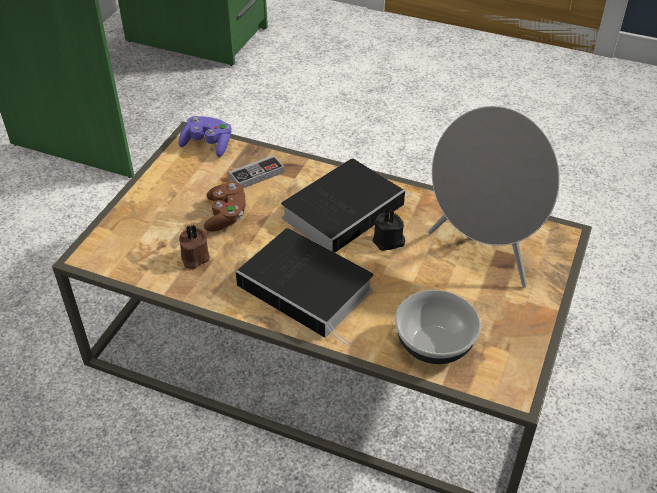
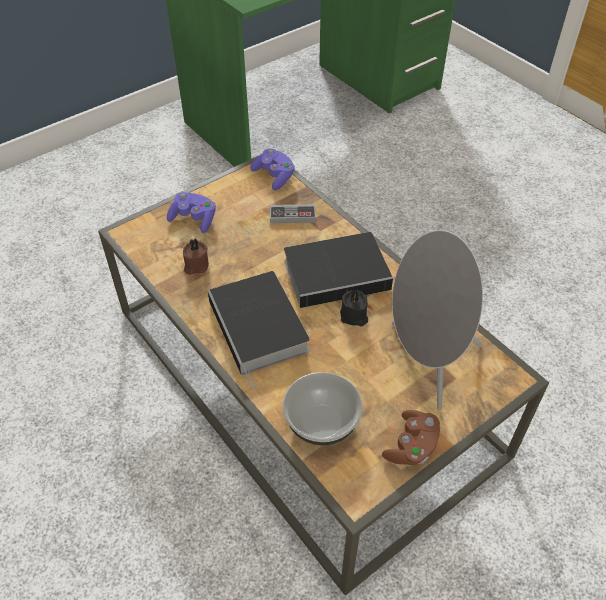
camera: 30 degrees right, 5 degrees up
brown game controller [204,181,246,232] -> brown game controller moved to [382,410,441,465]
none -> purple game controller [167,192,216,233]

